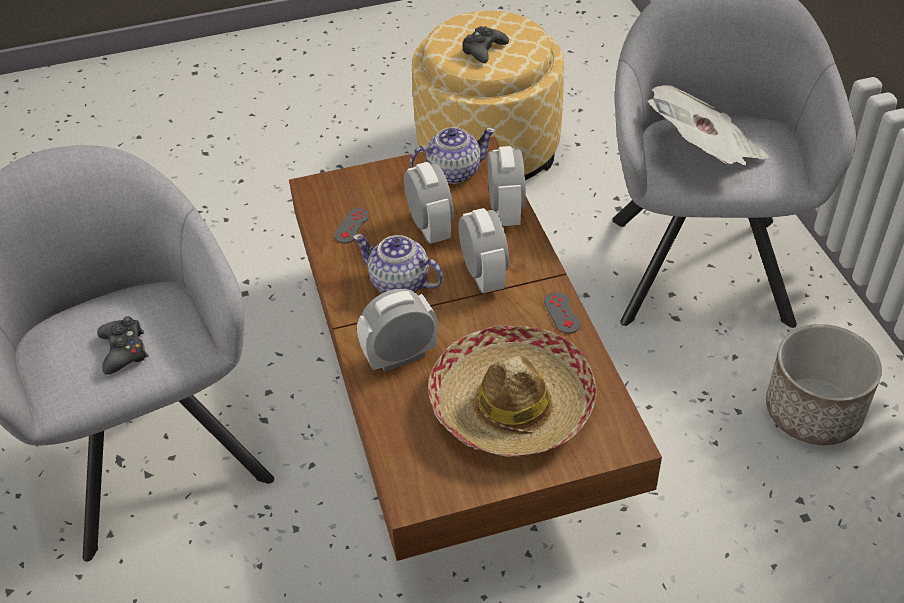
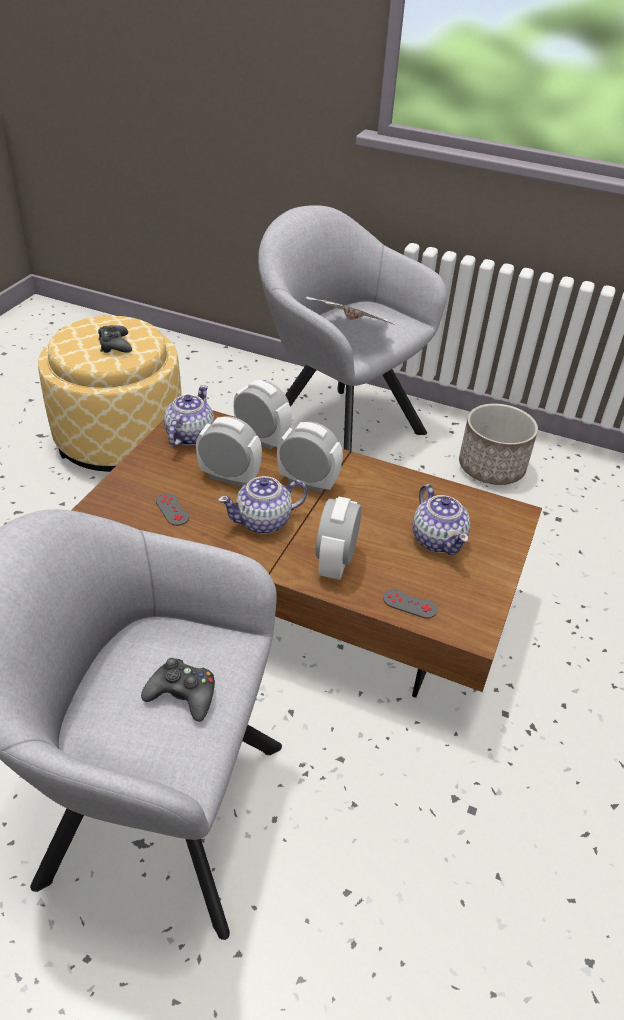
camera: 55 degrees left, 5 degrees down
hat [428,325,596,457] -> teapot [412,484,470,555]
grey game controller [544,292,581,334] -> grey game controller moved to [383,589,438,618]

